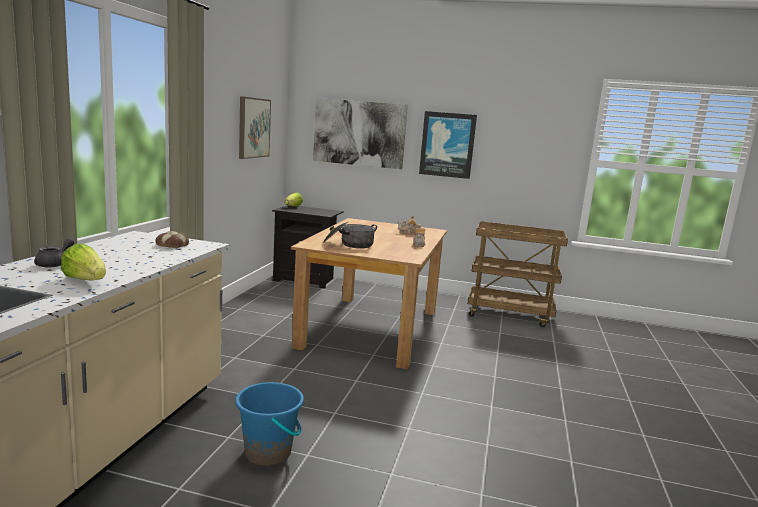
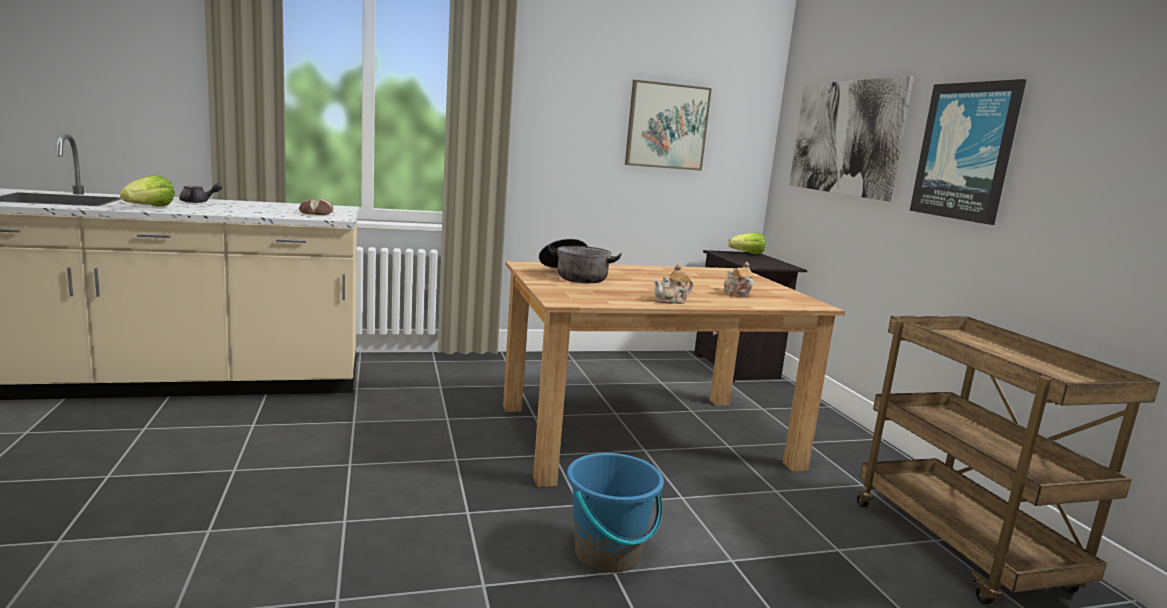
camera: 60 degrees right, 0 degrees up
blue bucket [235,382,304,466] -> blue bucket moved to [567,453,664,573]

